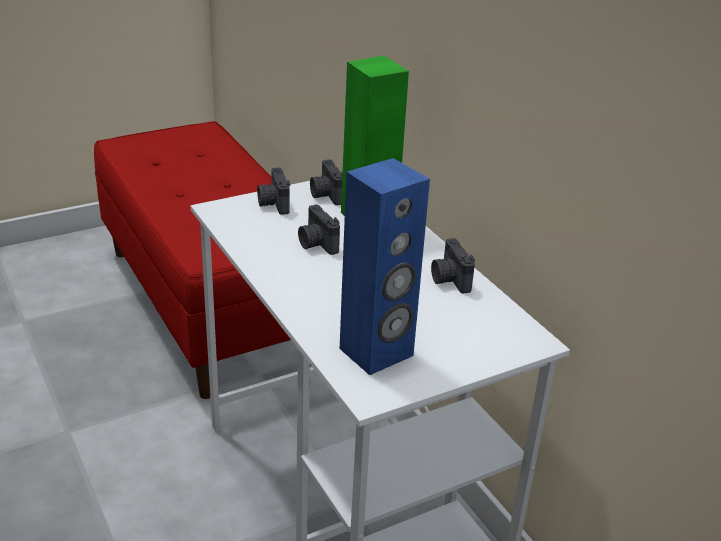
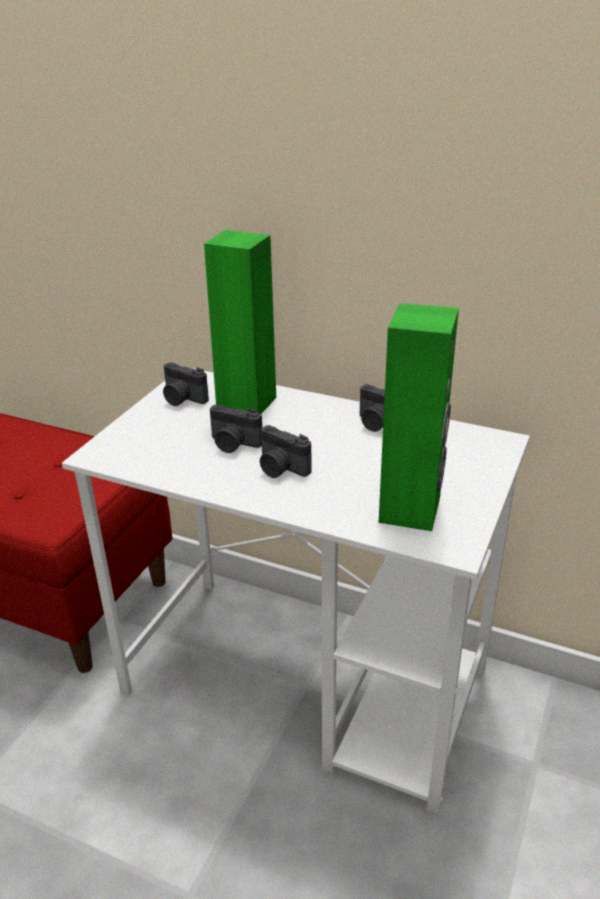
camera: 35 degrees left, 0 degrees up
camera [257,168,290,215] -> camera moved to [260,425,312,478]
blue speaker [340,158,430,375] -> green speaker [379,303,459,531]

